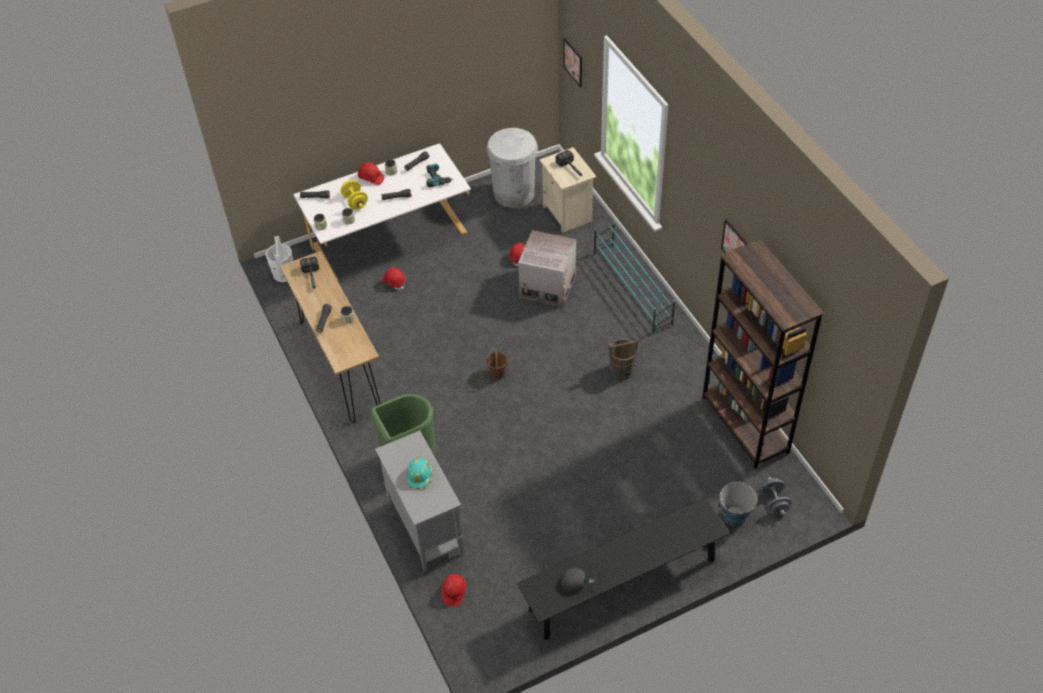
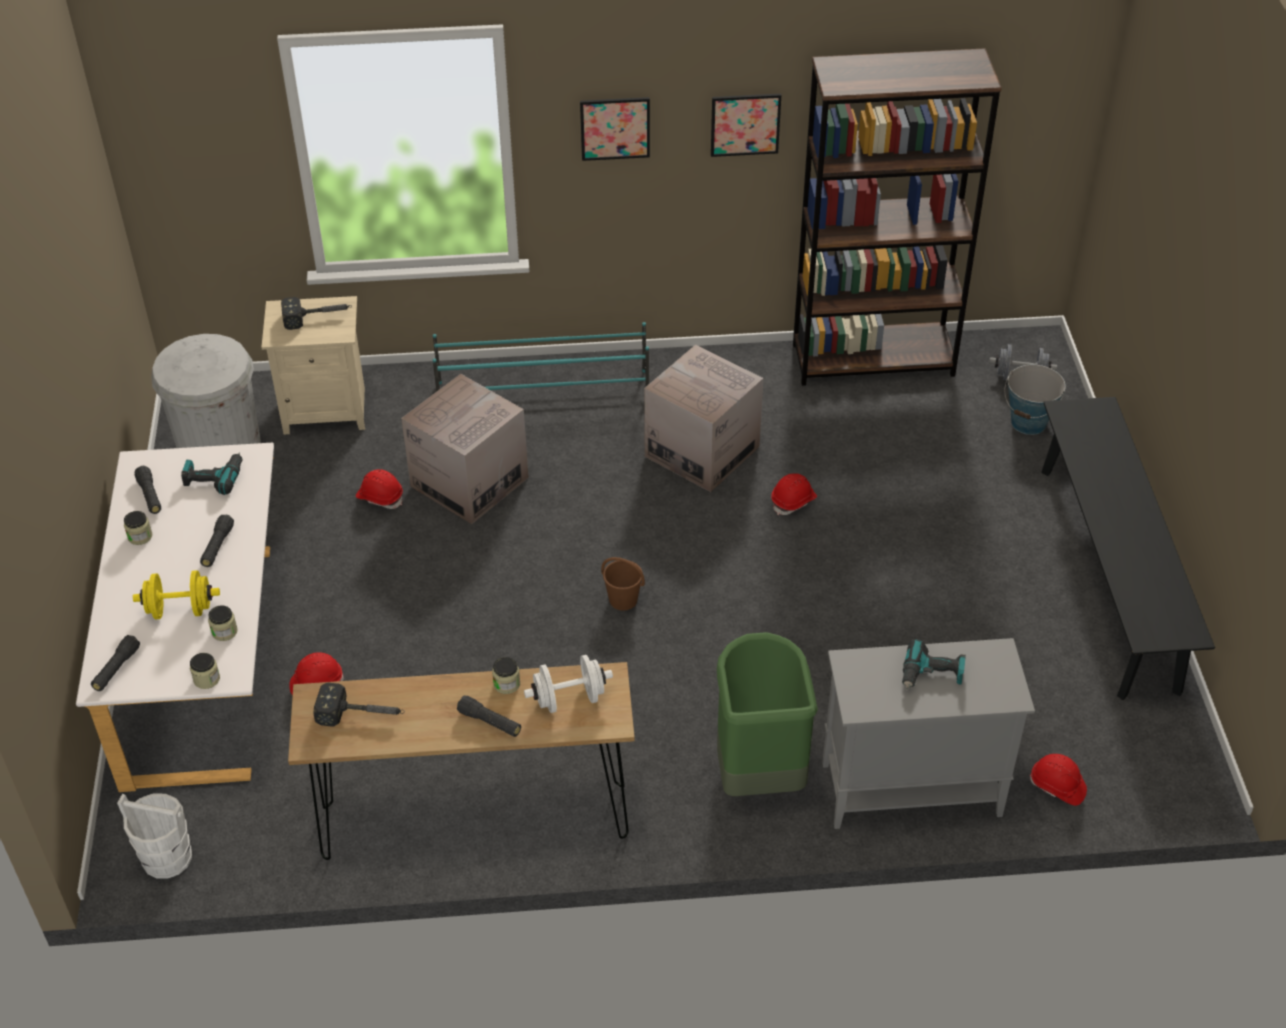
camera: 70 degrees left, 5 degrees down
red hard hat [358,162,384,185] -> red hard hat moved to [771,473,817,515]
turquoise hard hat [407,458,432,489] -> power drill [902,639,966,690]
grey cap [561,568,597,592] -> none
picture [563,38,582,87] -> picture moved to [580,97,650,161]
brown bucket [608,338,639,380] -> cardboard box [644,345,763,492]
none -> white dumbbell [524,655,613,713]

